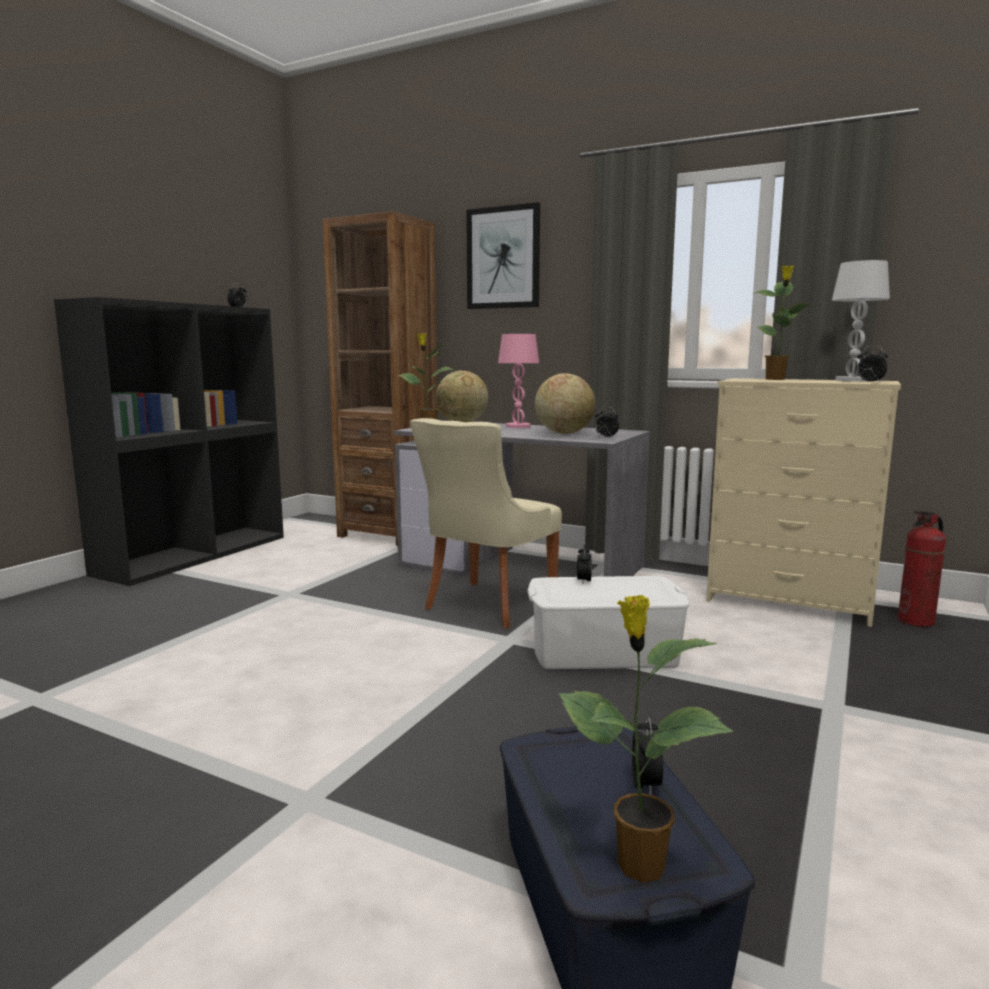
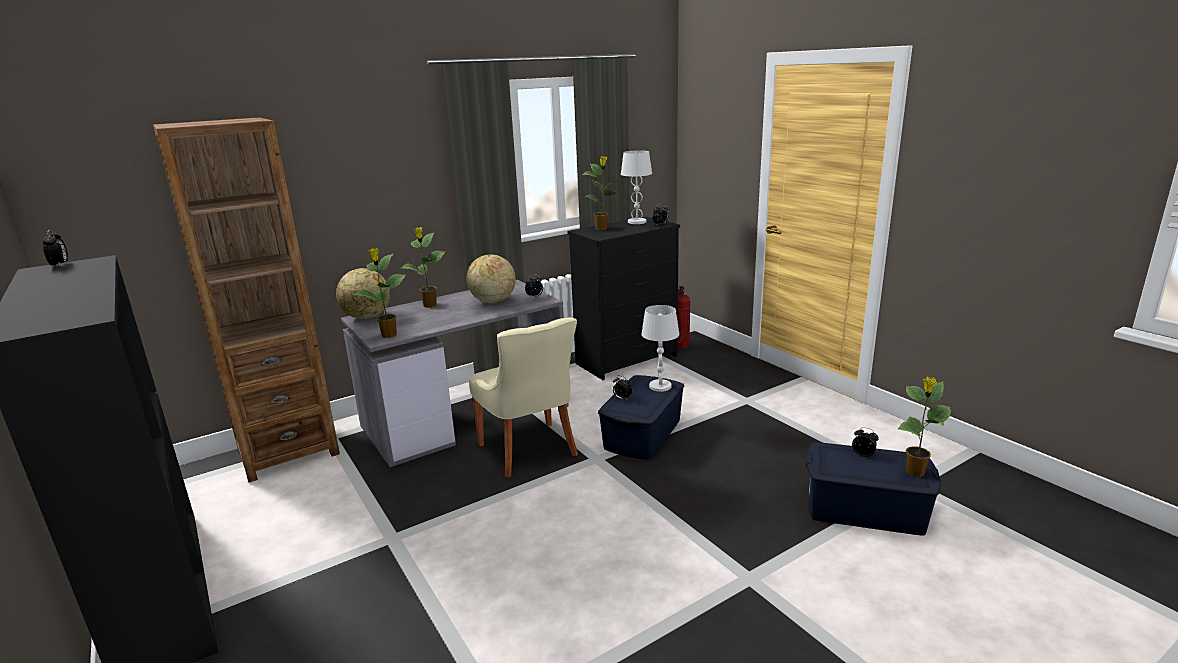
camera: 60 degrees left, 10 degrees up
picture [466,202,540,309] -> none
pink table lamp [498,334,539,428] -> potted plant [401,227,445,308]
white storage box [527,576,689,669] -> blue storage box [598,375,684,460]
beige dresser [706,378,901,627] -> black dresser [567,217,680,380]
none -> white table lamp [641,305,679,392]

